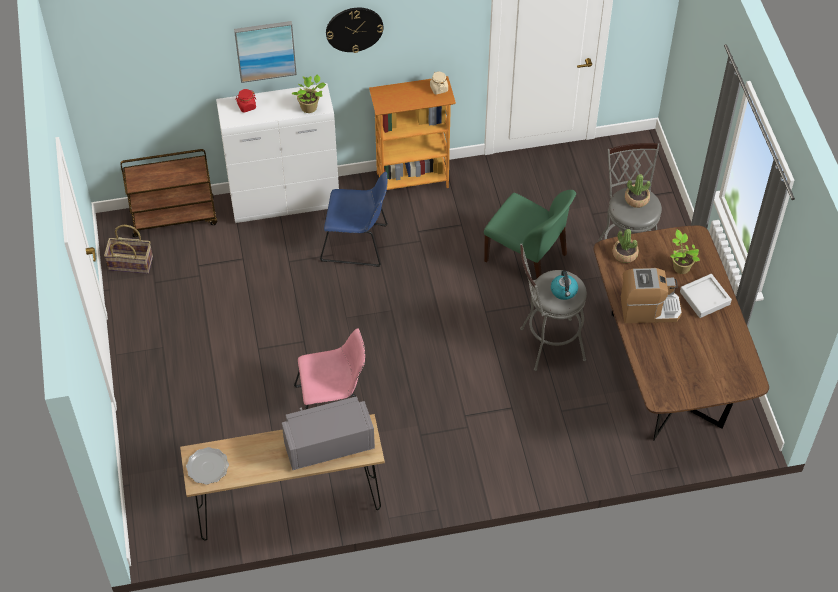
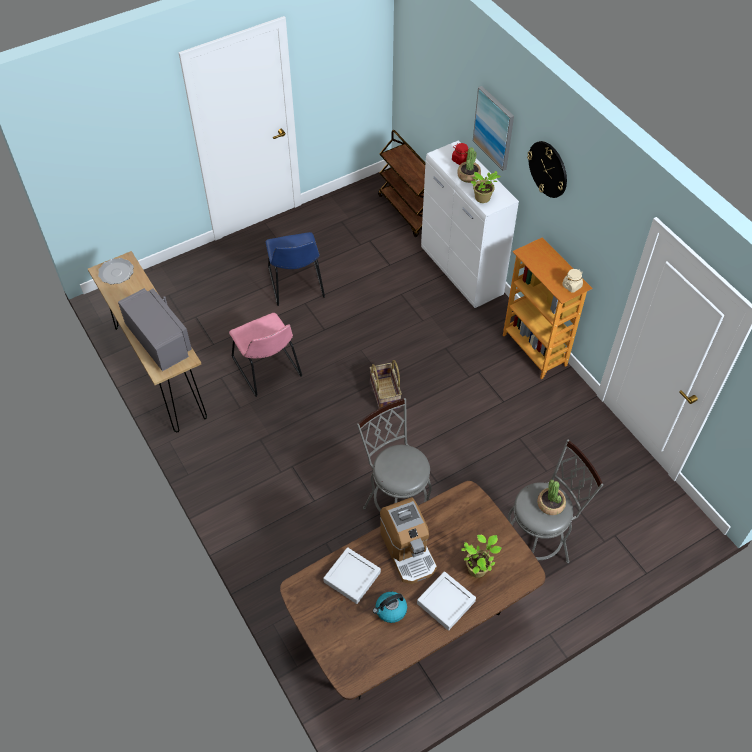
camera: 70 degrees right, 0 degrees up
basket [104,225,153,274] -> basket moved to [370,360,402,409]
blue chair [320,172,388,267] -> blue chair moved to [266,232,325,306]
green chair [484,190,576,278] -> none
kettle [551,270,578,300] -> kettle moved to [373,592,407,623]
potted plant [612,229,639,263] -> potted plant moved to [457,147,481,183]
none -> grey tray [323,547,381,604]

